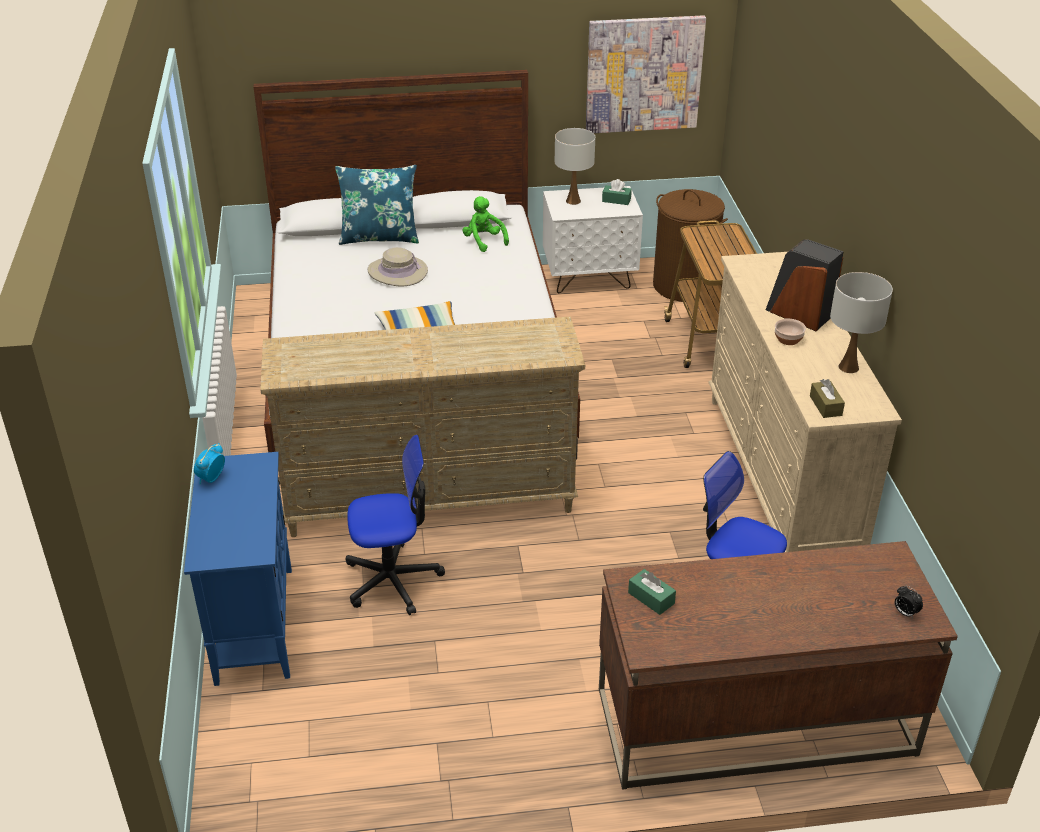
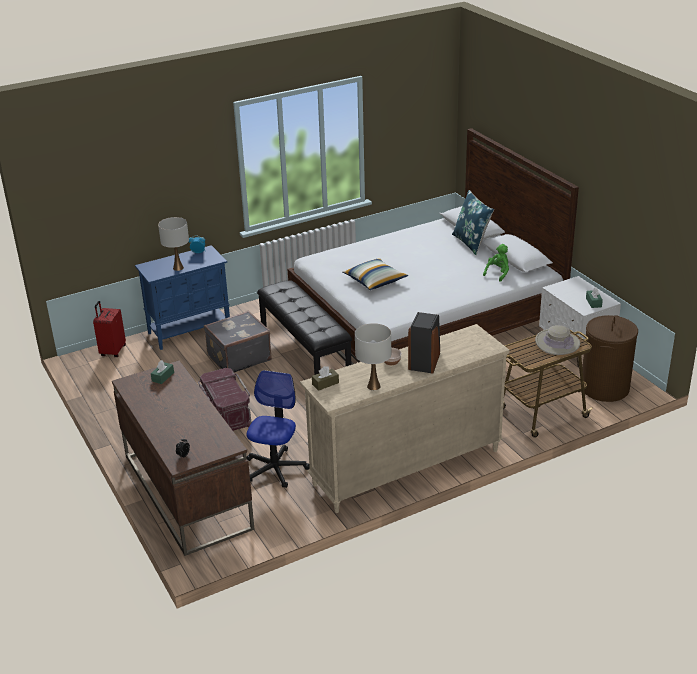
camera: 70 degrees right, 5 degrees down
beige dresser [260,317,585,537] -> black bench [257,280,352,375]
office chair [346,435,445,615] -> grey suitcase [204,310,272,373]
beige hat [368,247,428,286] -> beige hat moved to [535,325,580,355]
white table lamp [555,128,595,205] -> white table lamp moved to [158,217,189,271]
picture [586,15,706,133] -> none
none -> red suitcase [93,301,126,357]
none -> red storage box [198,368,252,431]

